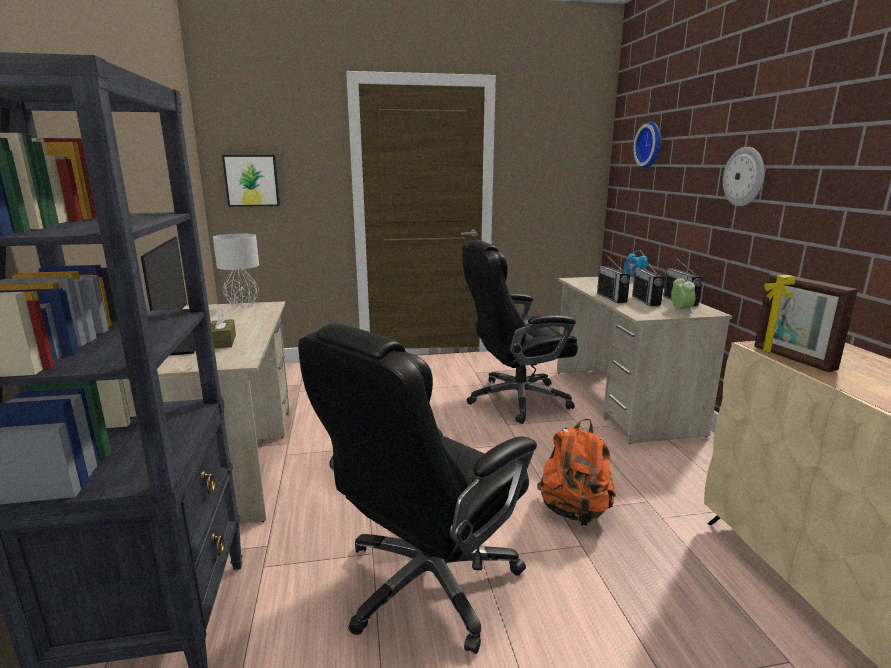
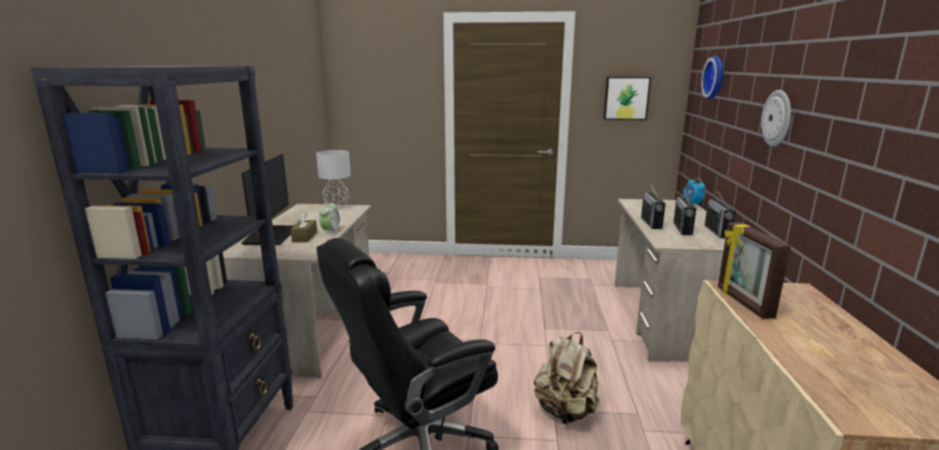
camera: 15 degrees right, 0 degrees up
picture [222,155,280,207] -> picture moved to [603,77,651,120]
black office chair [462,240,578,424] -> none
orange backpack [537,419,616,525] -> beige backpack [534,332,599,425]
alarm clock [671,275,696,314] -> alarm clock moved to [319,201,341,236]

